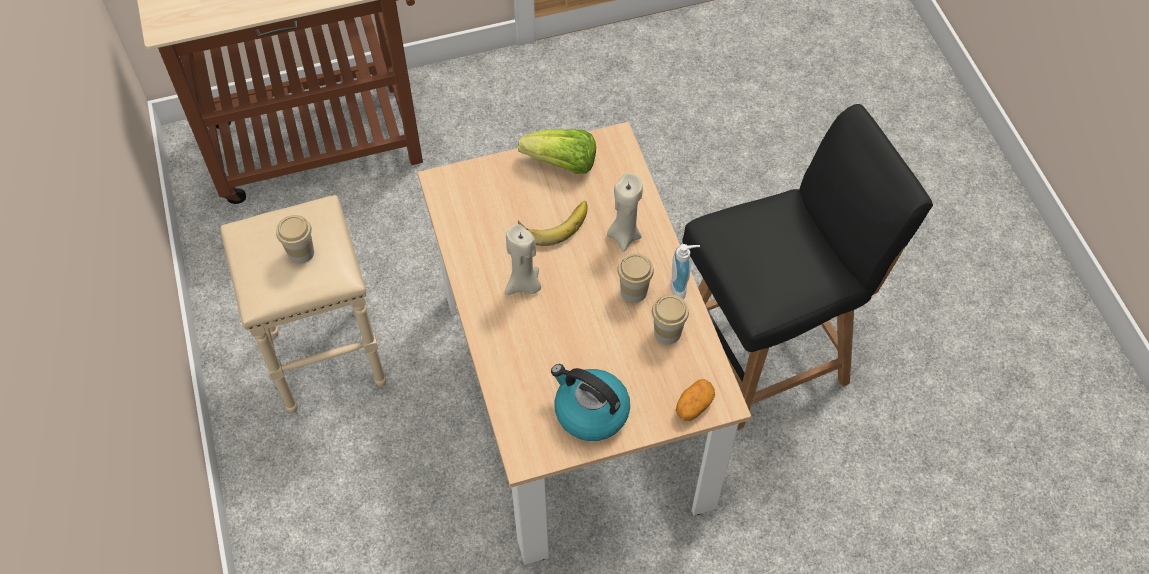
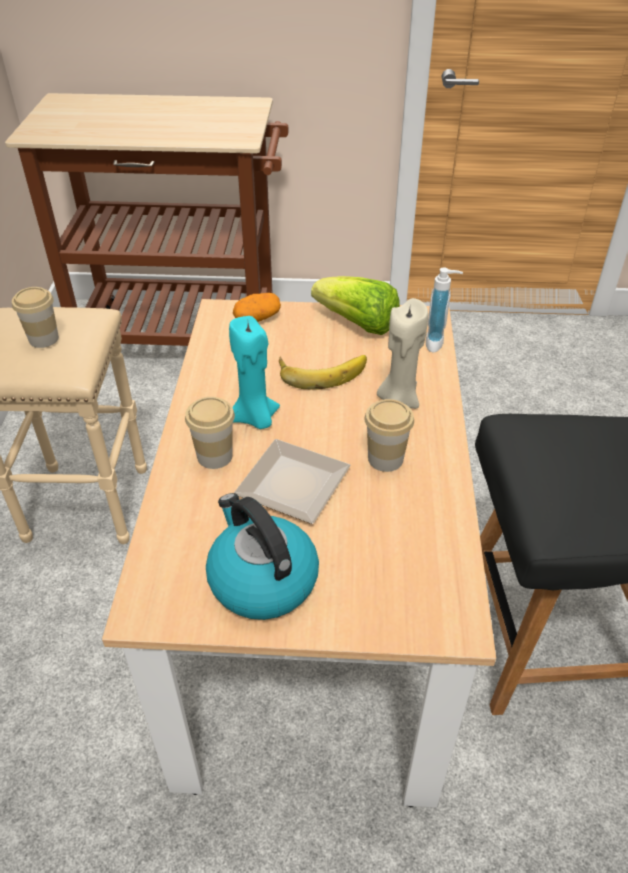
camera: 20 degrees right, 15 degrees down
beige candle [505,224,541,295] -> turquoise candle [229,316,280,429]
cup [652,295,689,344] -> cup moved to [185,397,235,469]
soap dispenser [671,244,700,299] -> soap dispenser moved to [426,267,463,352]
potato [676,379,715,421] -> potato moved to [233,293,281,322]
none -> plate [234,439,351,524]

